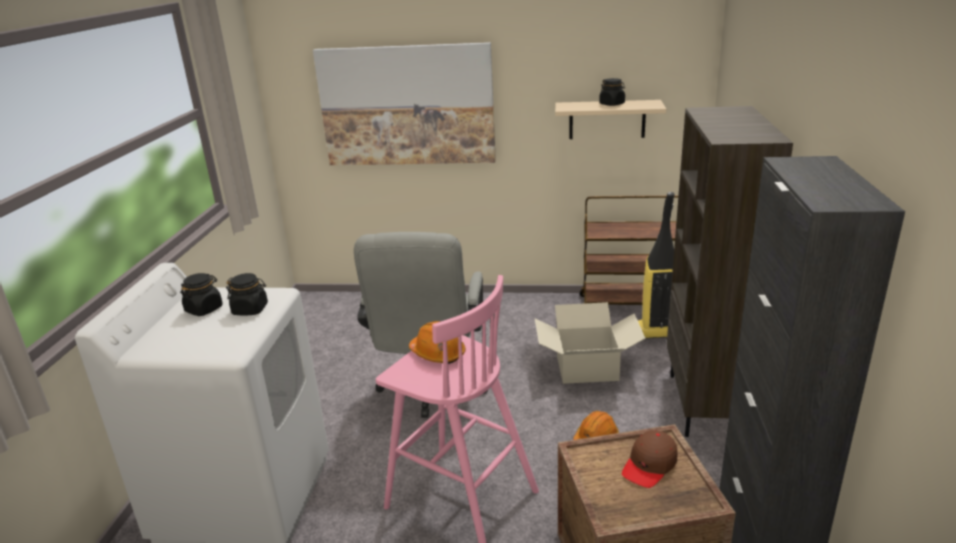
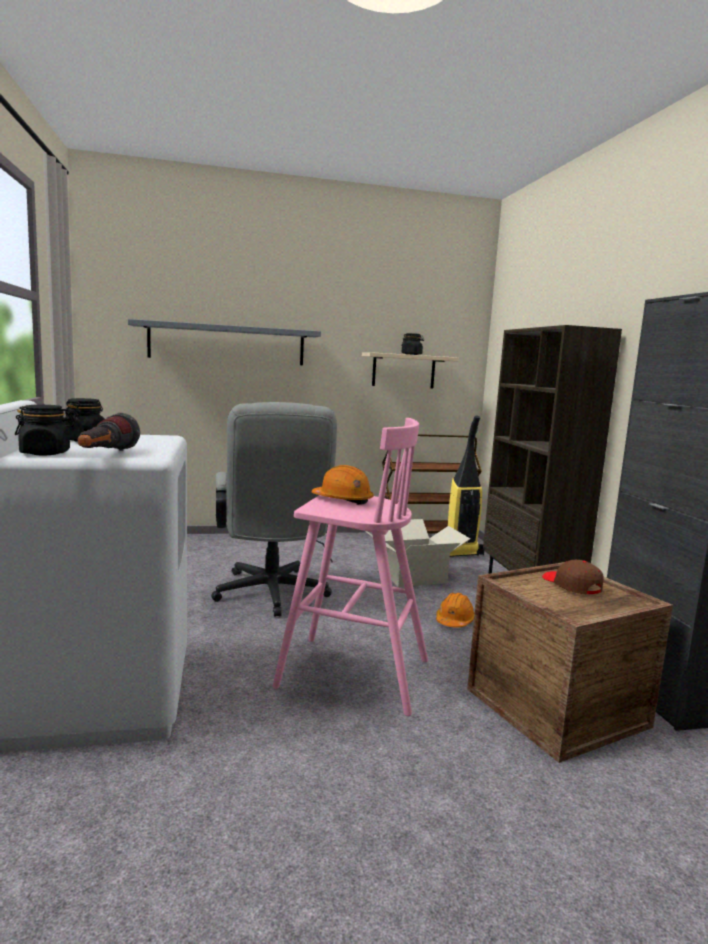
camera: 20 degrees left, 15 degrees down
black jar [226,273,268,315] -> black jar moved to [15,405,74,455]
picture [313,42,496,165] -> grey shelf [128,319,321,365]
brown cap [622,430,677,488] -> brown cap turned 135 degrees clockwise [542,560,603,594]
none -> flashlight [78,413,140,451]

